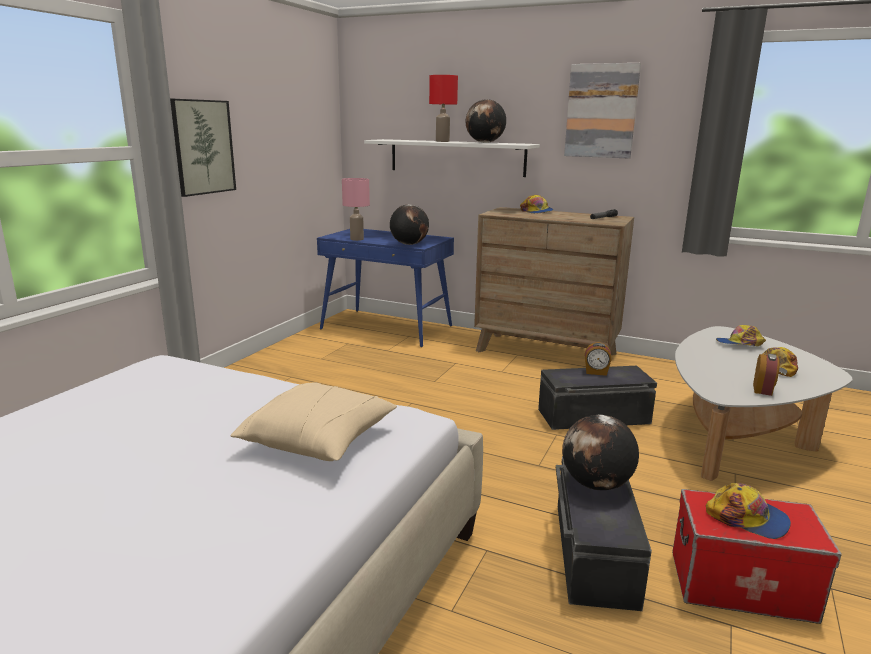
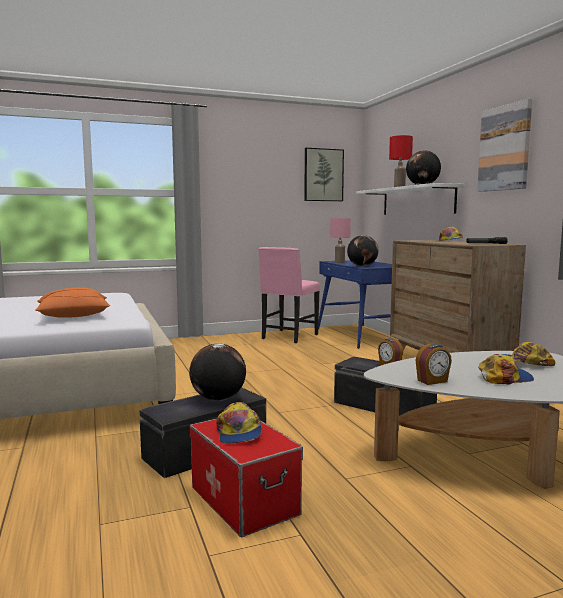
camera: 45 degrees right, 10 degrees down
picture [170,99,236,197] -> picture moved to [304,148,344,201]
beige pillow [231,382,397,461] -> orange pillow [36,288,110,318]
none -> pink chair [258,247,320,343]

